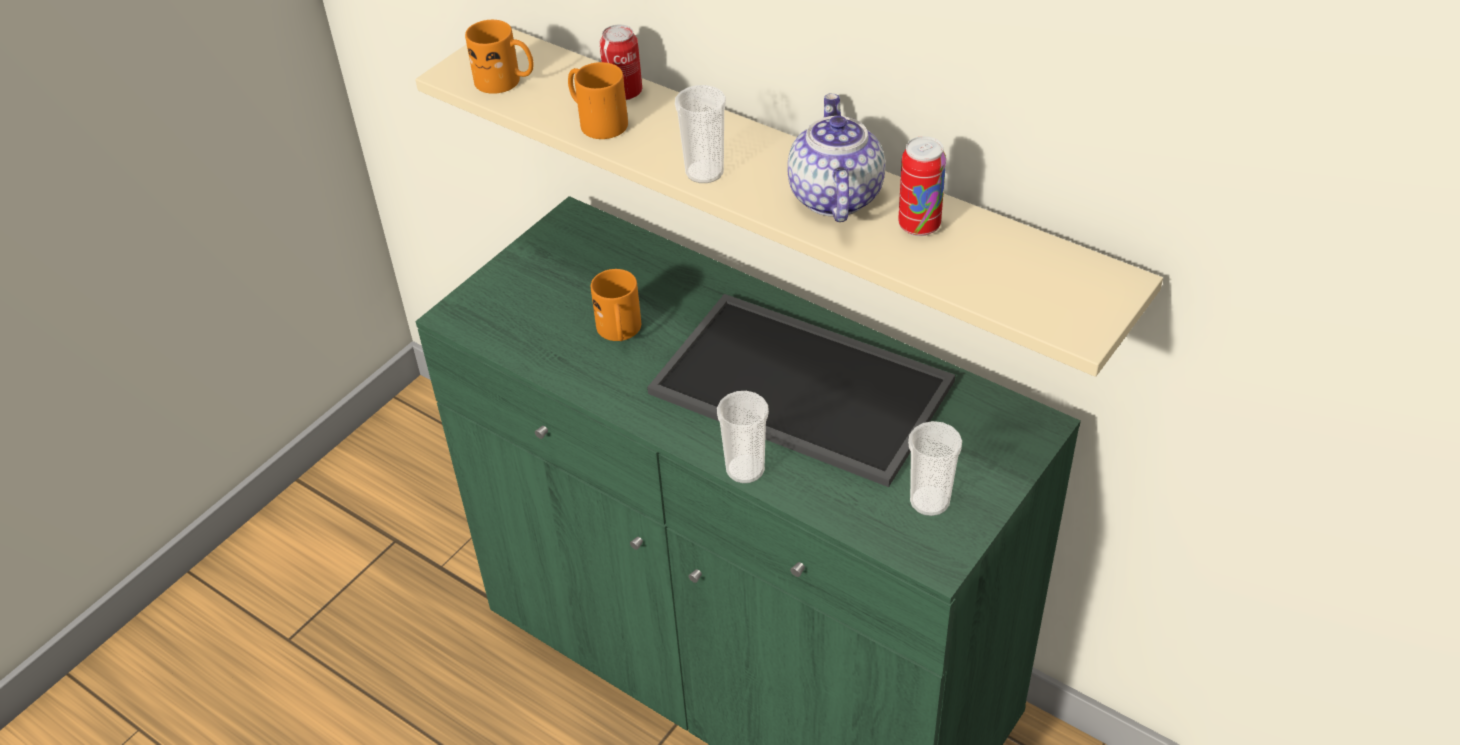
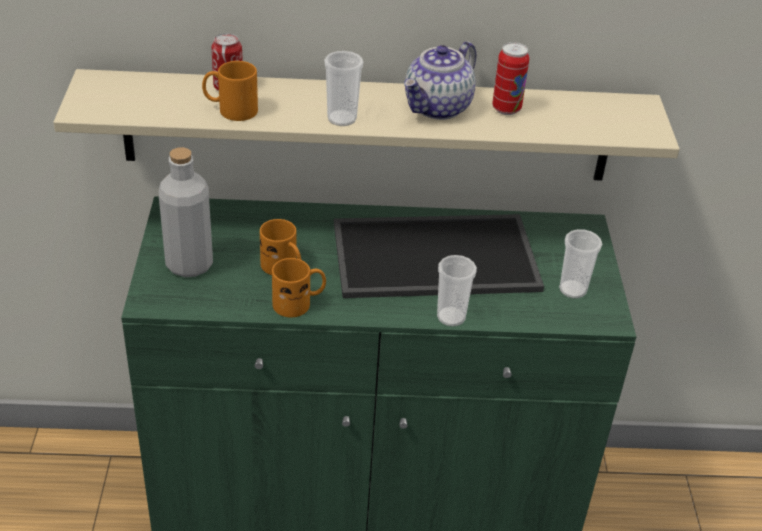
camera: 40 degrees left, 5 degrees down
orange mug [465,20,534,94] -> orange mug moved to [272,258,326,317]
teapot [787,94,885,222] -> teapot turned 105 degrees counterclockwise [404,41,477,120]
none -> grey bottle [159,147,213,277]

